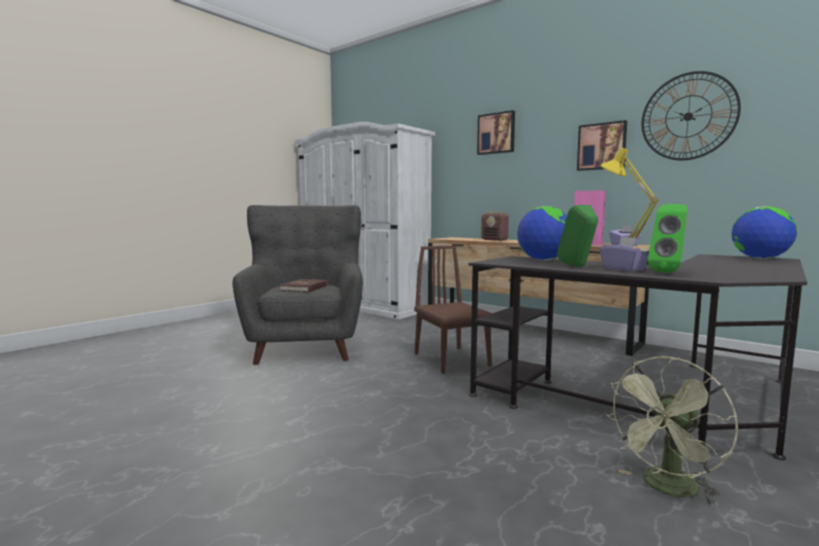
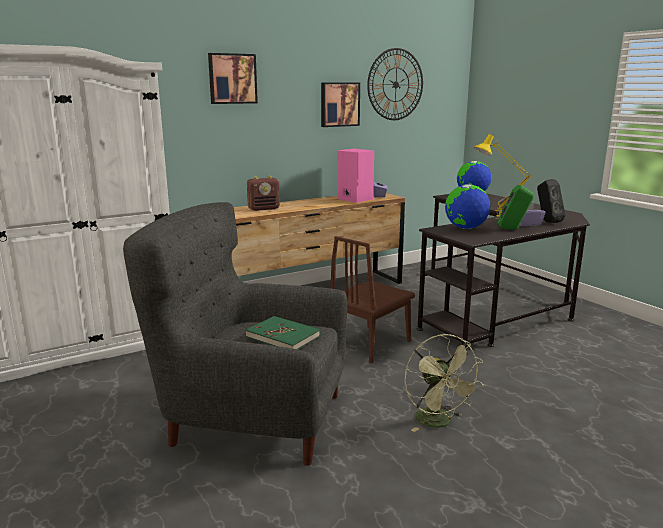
camera: 70 degrees left, 10 degrees up
red book [280,279,328,292] -> green book [246,316,321,350]
brown chair [414,246,492,374] -> brown chair turned 45 degrees counterclockwise [331,236,415,363]
green fan [605,356,738,507] -> green fan moved to [405,334,483,432]
green speaker [648,204,688,273] -> black speaker [537,179,565,223]

